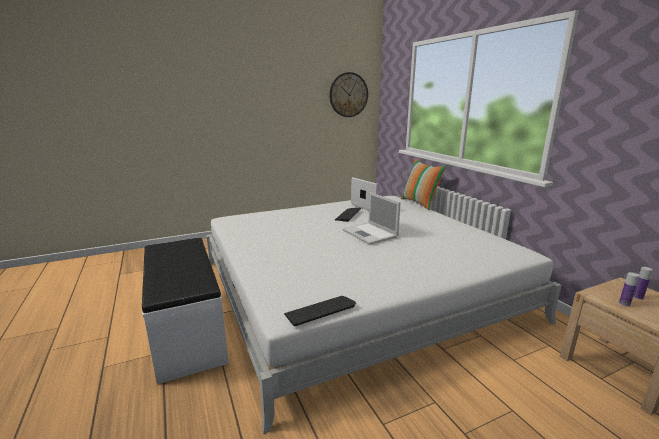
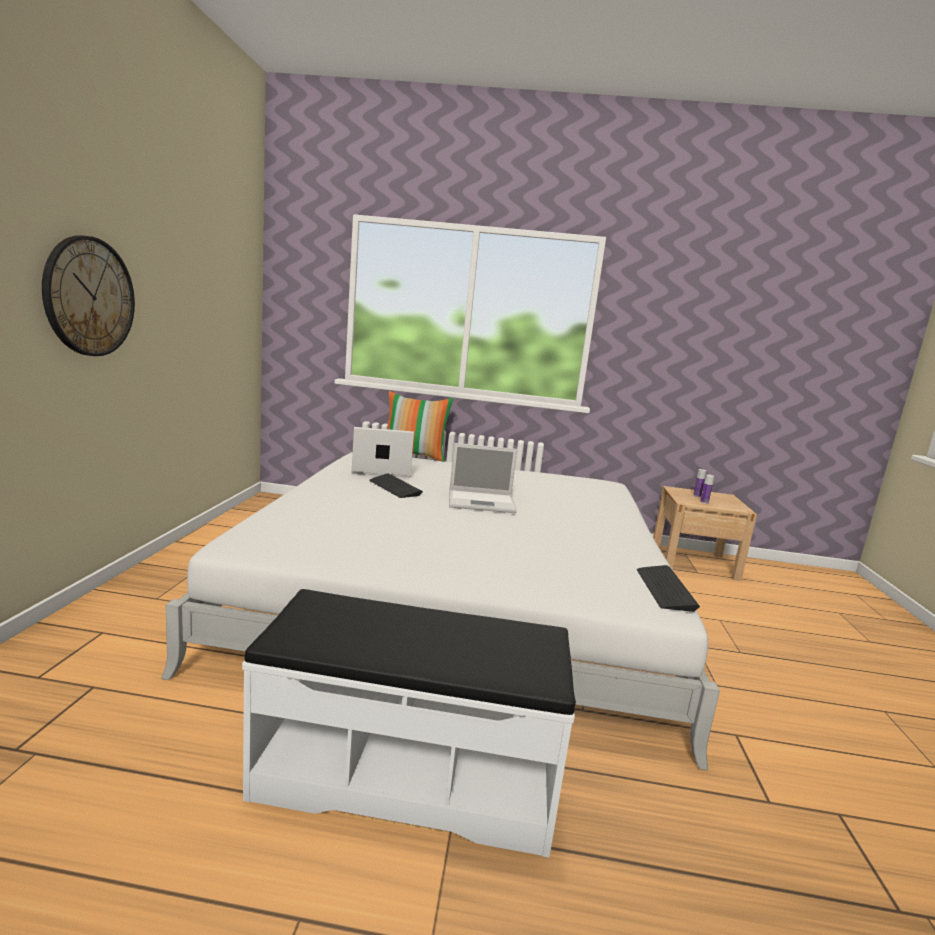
camera: 60 degrees left, 5 degrees down
wall clock [329,72,368,117] -> wall clock moved to [42,235,135,356]

